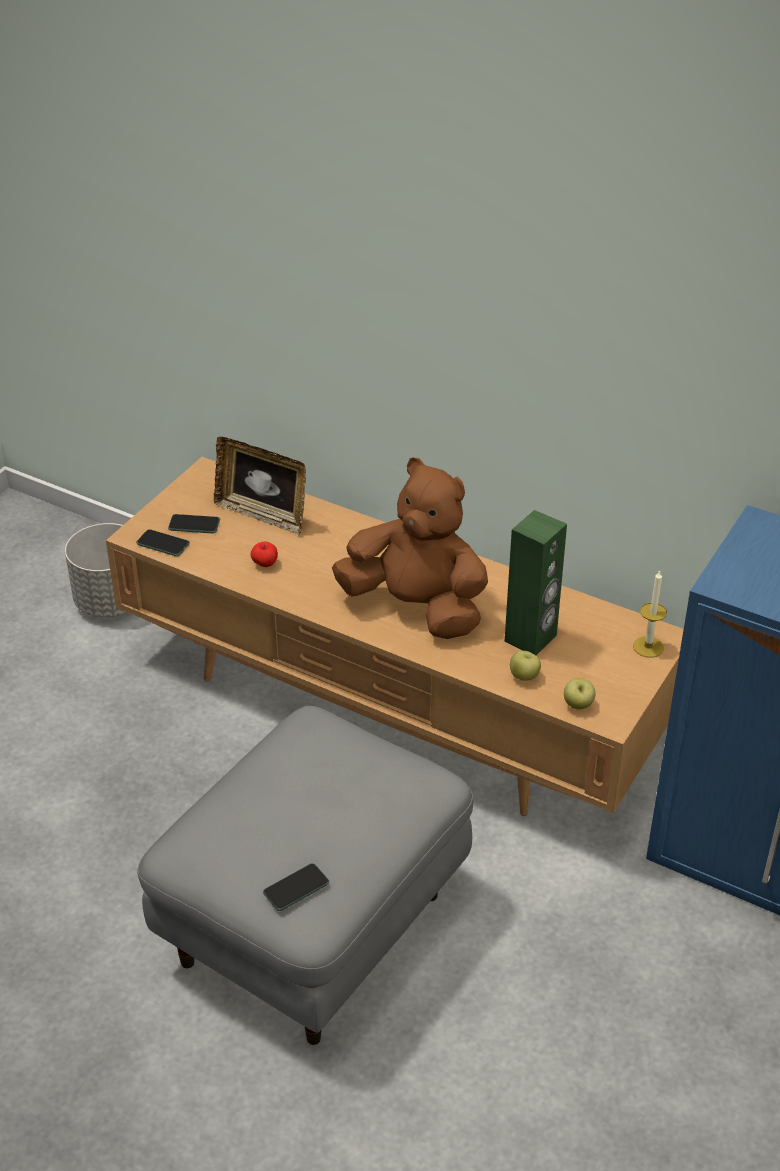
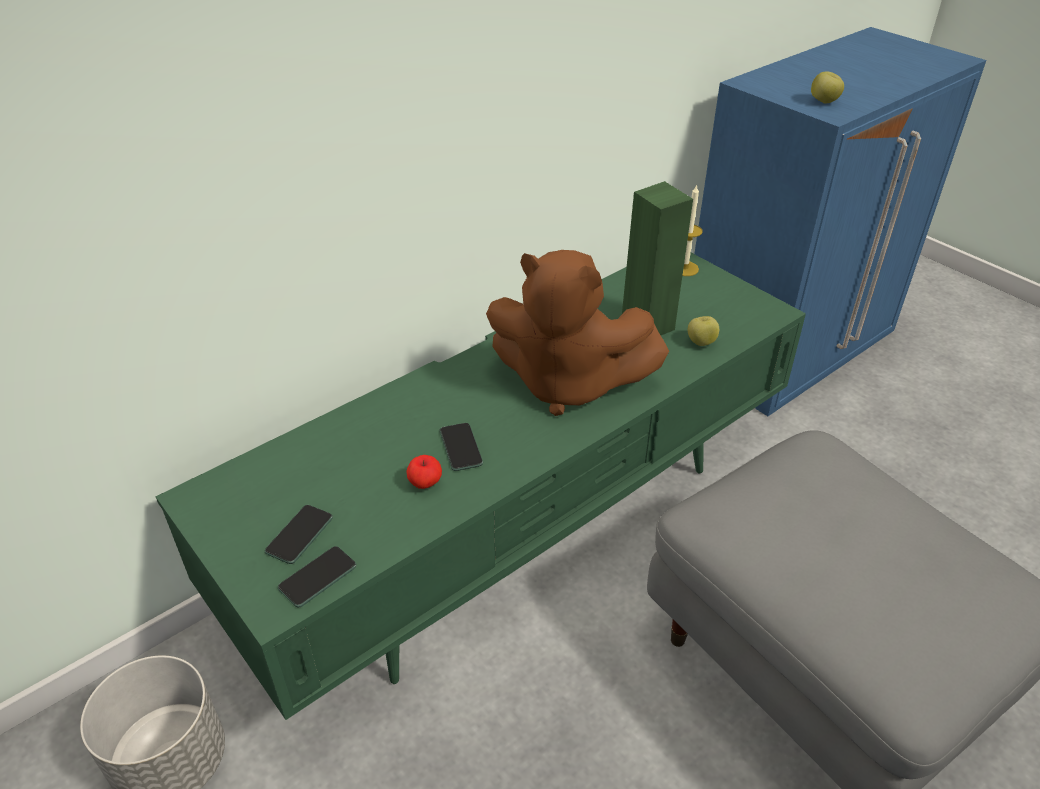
camera: 70 degrees left, 0 degrees up
beige tv stand [106,457,684,816] -> green tv stand [155,253,806,720]
picture frame [214,437,306,536] -> none
phone [263,863,329,911] -> phone moved to [439,423,483,471]
brown plush toy [332,458,488,639] -> brown plush toy turned 120 degrees counterclockwise [486,250,669,416]
apple [564,678,596,709] -> apple moved to [811,71,844,103]

